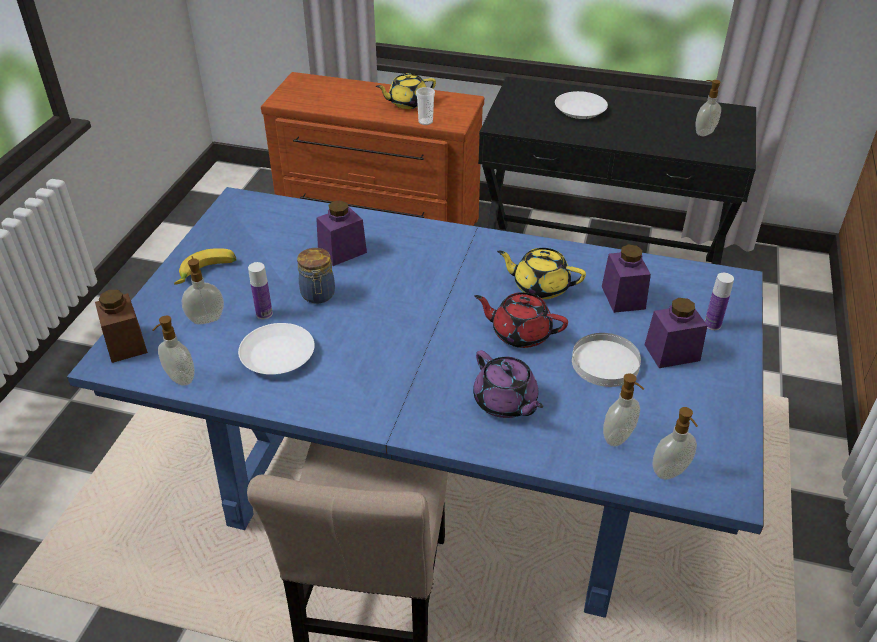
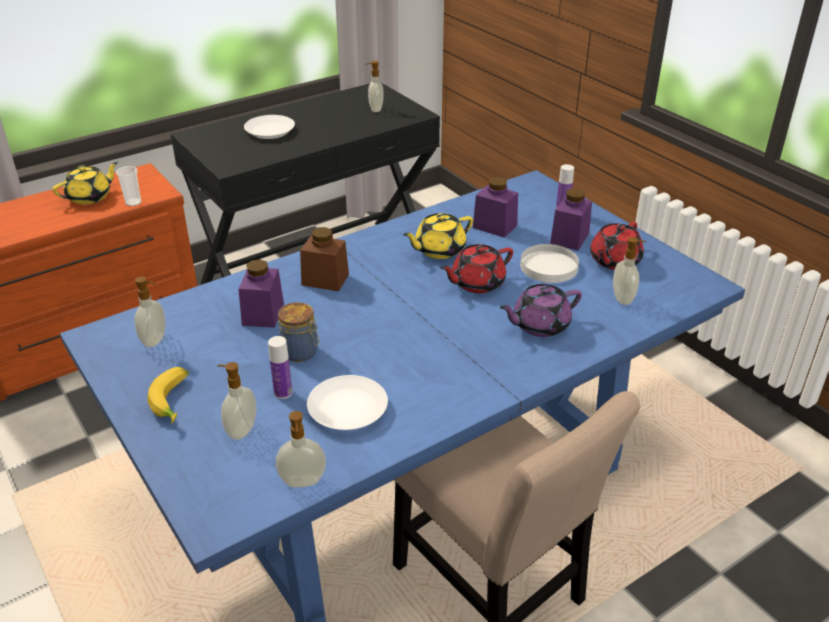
camera: 50 degrees left, 5 degrees down
brown jar [95,290,148,363] -> brown jar moved to [300,227,349,291]
yellow teapot [376,73,436,109] -> yellow teapot turned 150 degrees counterclockwise [53,162,118,205]
purple teapot [473,350,543,418] -> purple teapot turned 150 degrees clockwise [500,284,582,337]
soap dispenser [653,407,698,480] -> soap dispenser moved to [135,276,166,348]
none -> red teapot [590,222,644,270]

